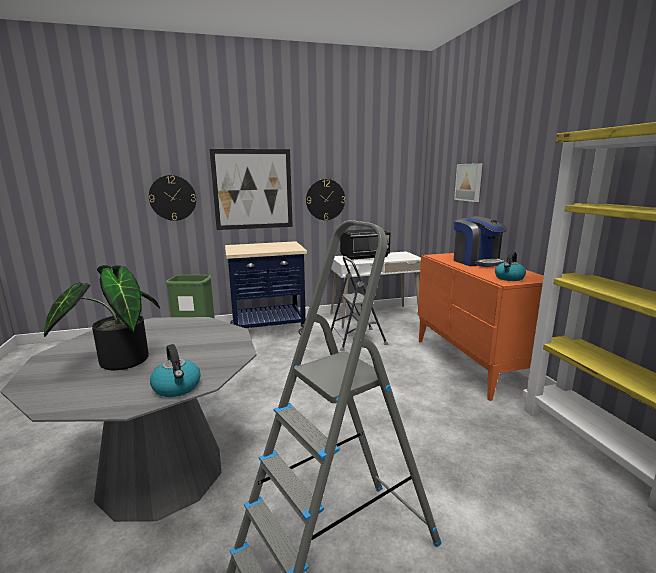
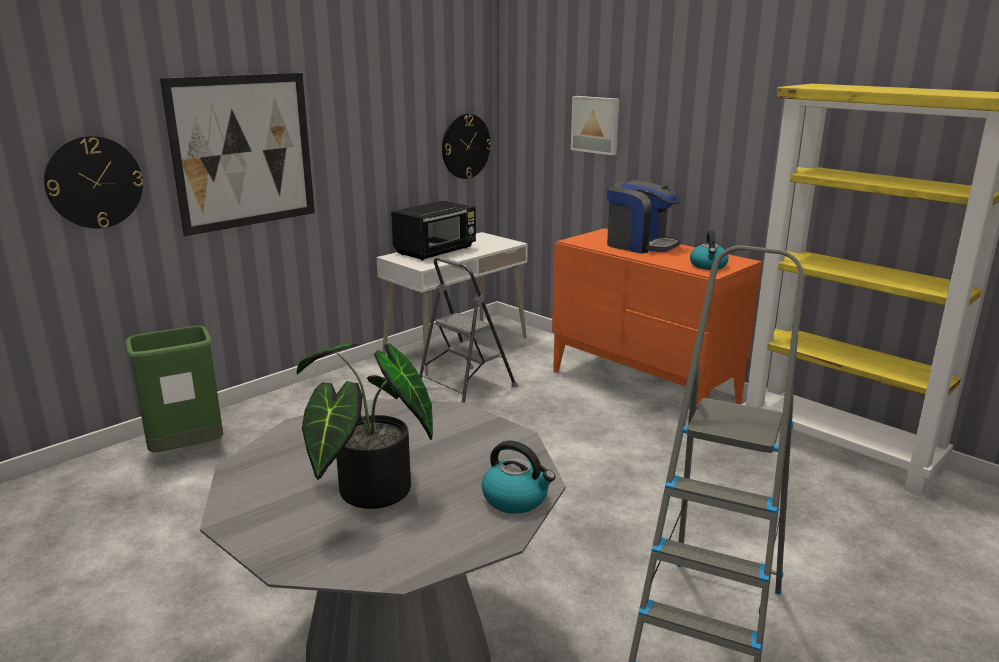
camera: 30 degrees left, 5 degrees up
blue cart [225,241,307,335] -> none
wall clock [306,179,345,220] -> wall clock moved to [442,114,492,179]

